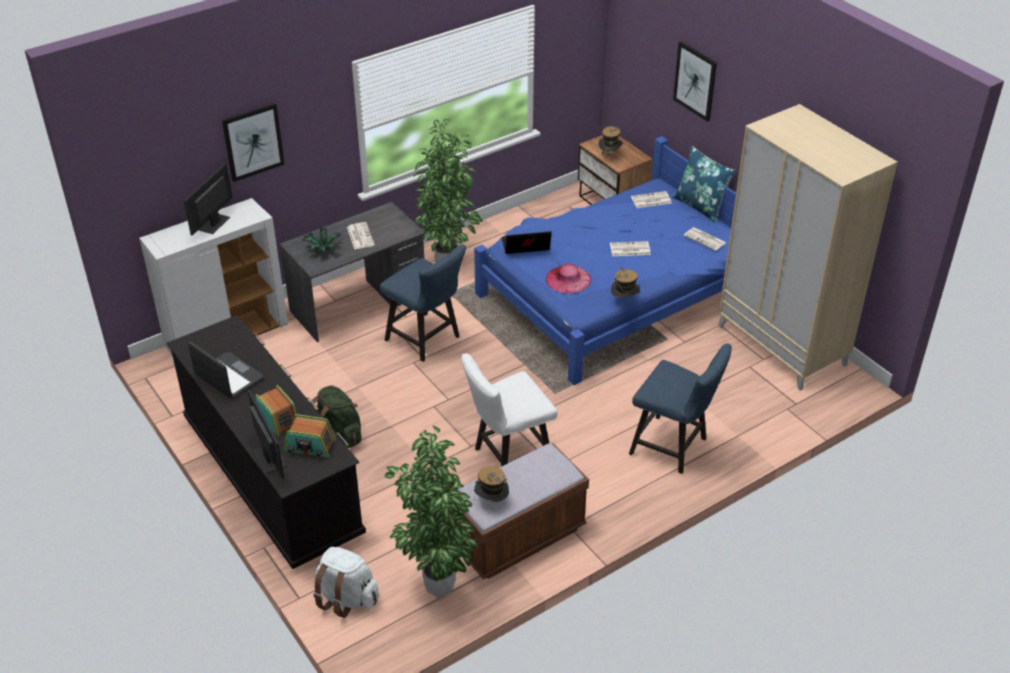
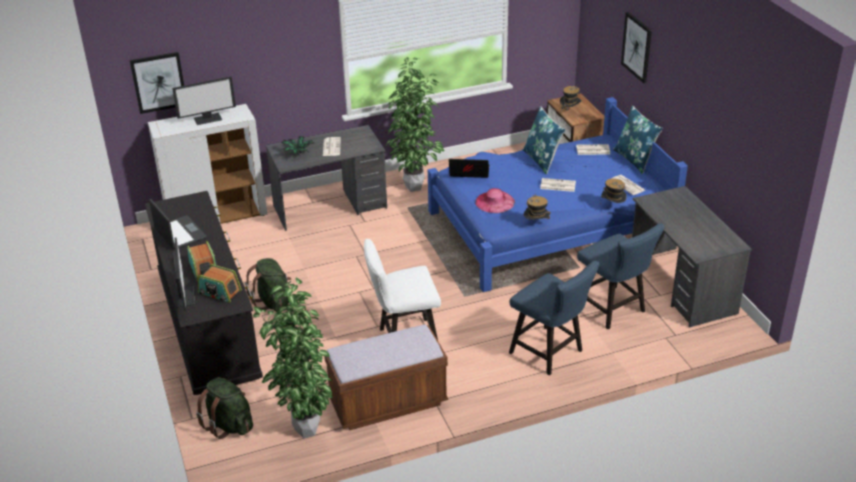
camera: 15 degrees right, 5 degrees down
monitor [184,163,233,236] -> monitor turned 150 degrees counterclockwise [172,77,236,125]
picture [222,103,285,182] -> picture moved to [130,52,184,114]
white backpack [313,547,379,618] -> green backpack [196,377,253,439]
blue chair [379,244,466,362] -> blue chair moved to [577,224,665,329]
hat [474,466,509,502] -> hat moved to [600,179,626,205]
beige wardrobe [718,104,898,391] -> grey desk [632,186,752,327]
none -> blue pillow [523,106,565,175]

